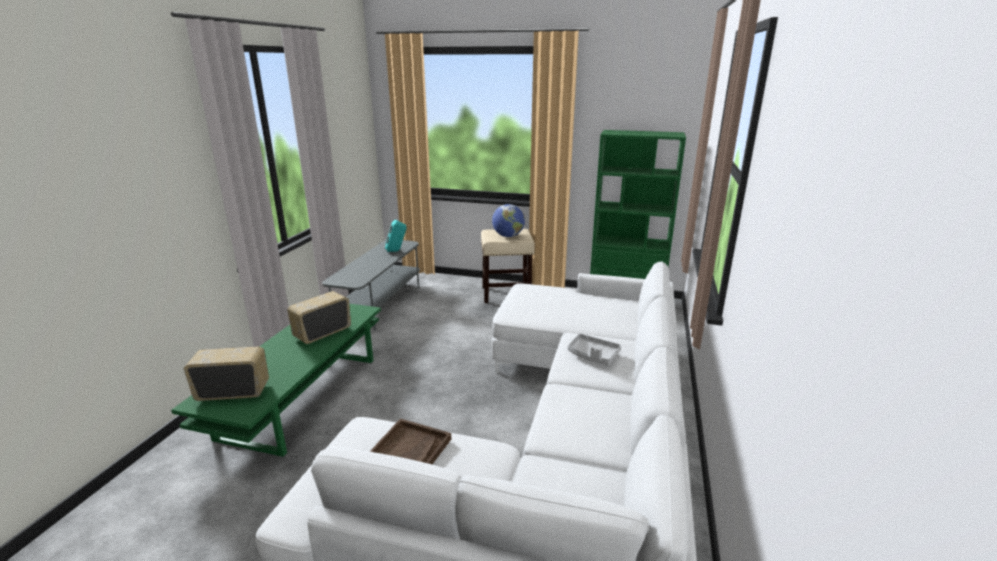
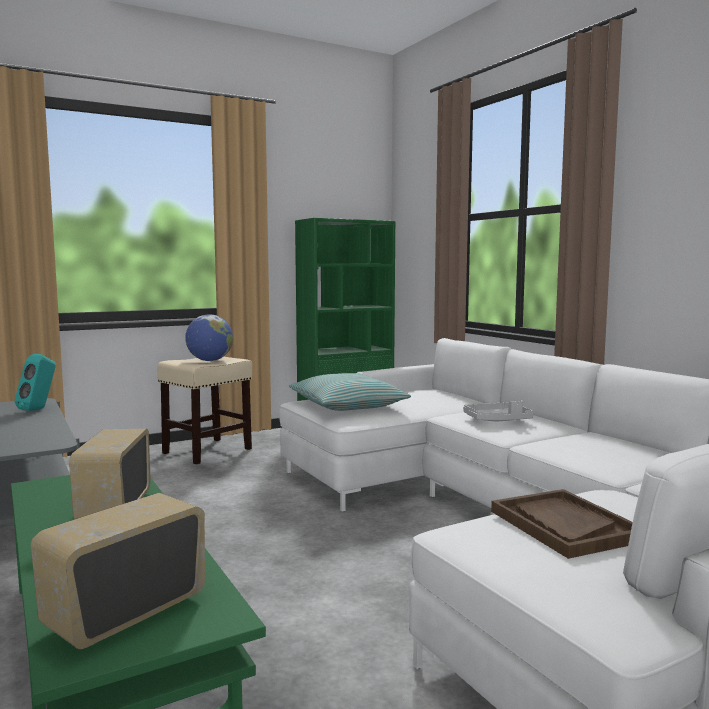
camera: 45 degrees left, 15 degrees down
none -> pillow [289,373,411,411]

